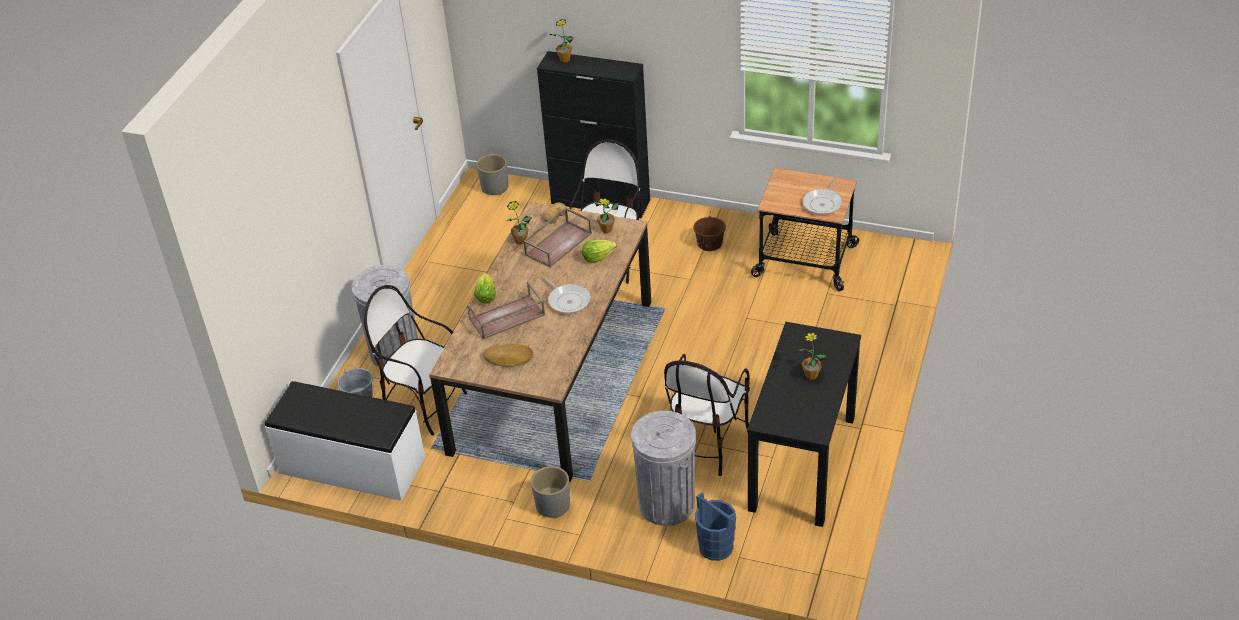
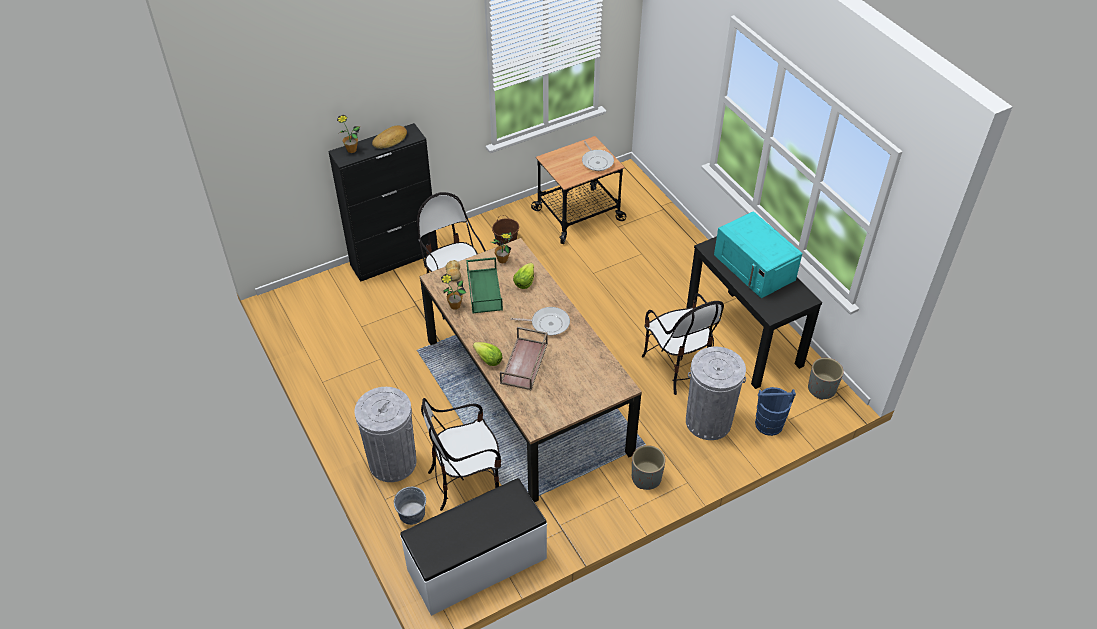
camera: 50 degrees left, 5 degrees up
grey planter [477,154,509,195] -> grey planter moved to [808,358,844,400]
bread [483,344,533,367] -> bread moved to [372,125,407,149]
brown tray [523,208,592,267] -> green tray [466,257,503,314]
potted plant [799,332,827,380] -> turquoise microwave [714,211,802,298]

